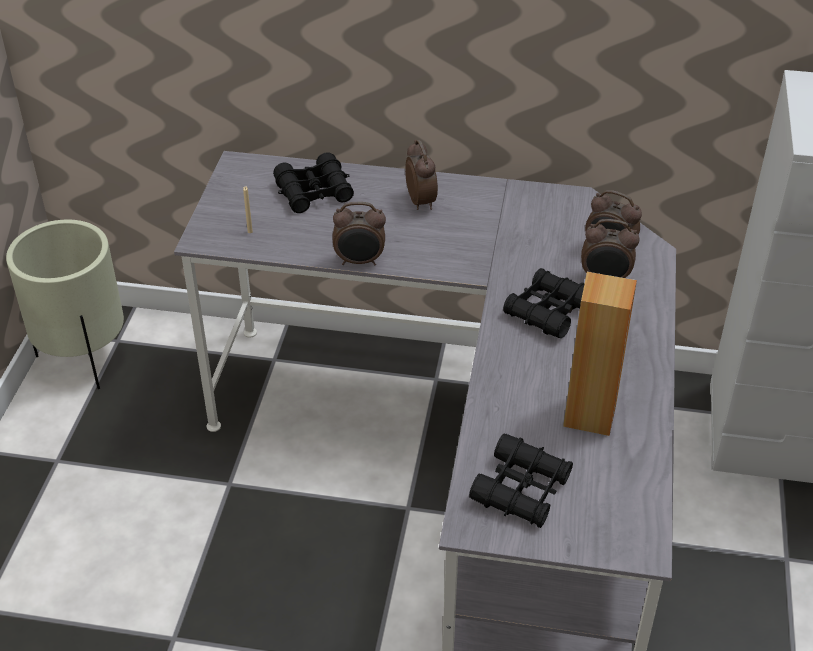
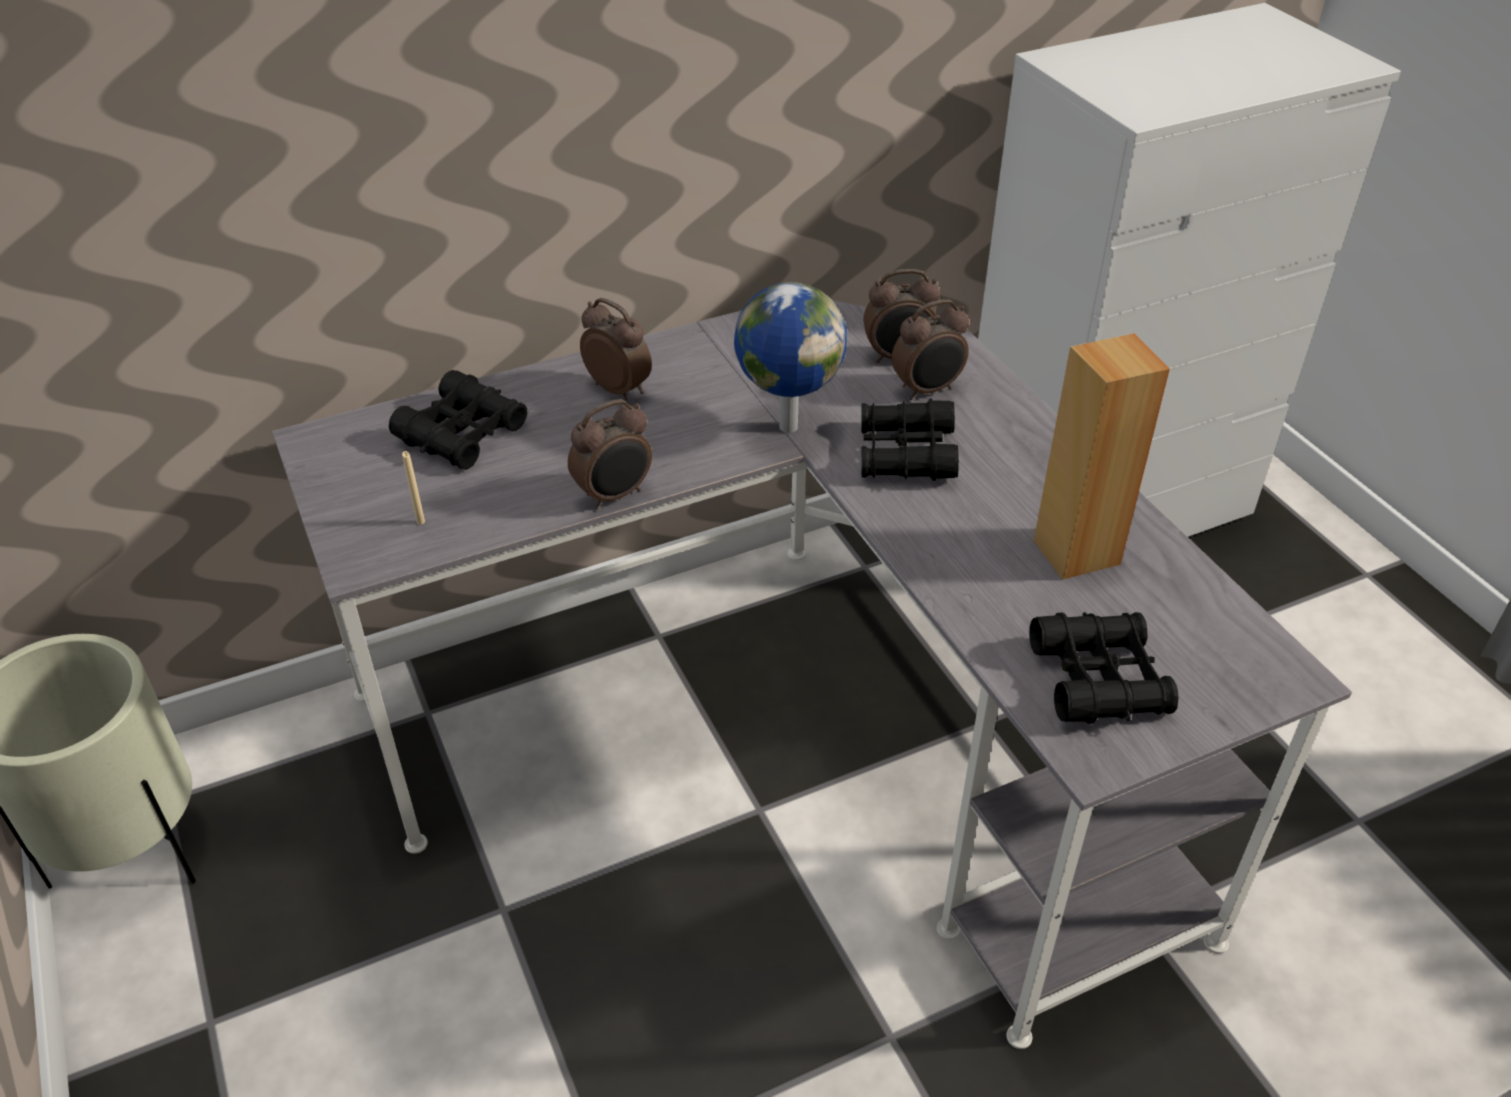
camera: 35 degrees left, 0 degrees up
none -> globe [734,282,847,433]

